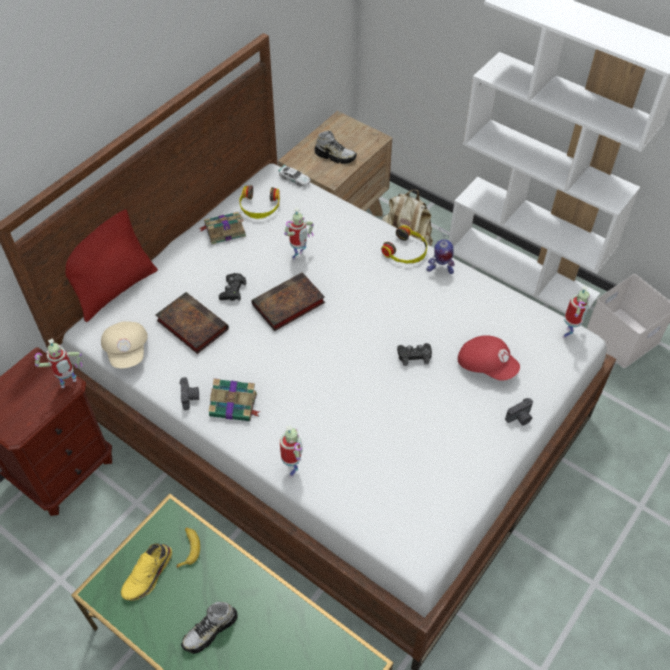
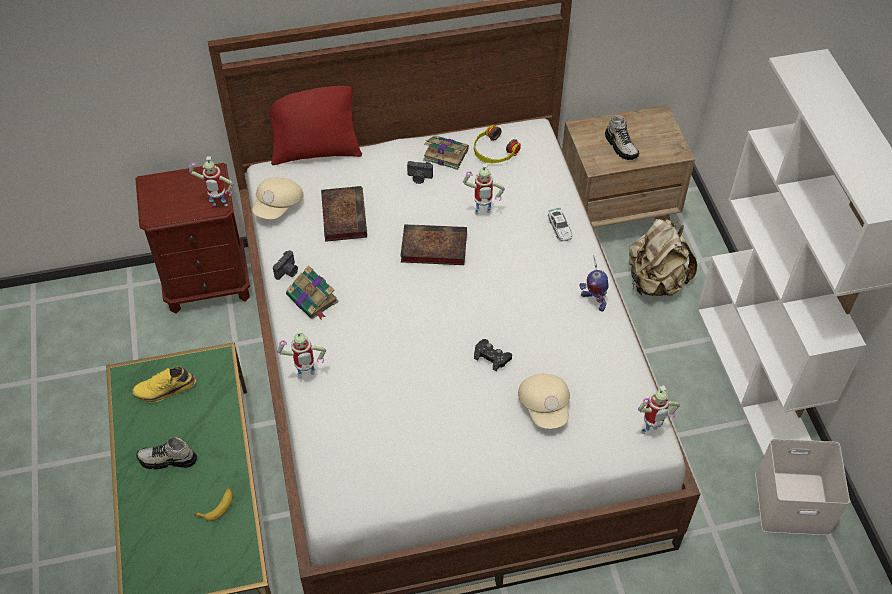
camera: 40 degrees right, 0 degrees up
banana [177,527,200,568] -> banana moved to [194,488,233,521]
black game controller [219,273,246,301] -> none
toy car [278,164,311,187] -> toy car moved to [548,208,572,242]
toy robot [280,425,302,478] -> toy robot turned 45 degrees clockwise [277,329,326,379]
headphones [381,225,427,263] -> none
red cap [458,335,520,381] -> beige cap [518,374,570,429]
camera [505,398,533,426] -> camera moved to [407,161,433,184]

